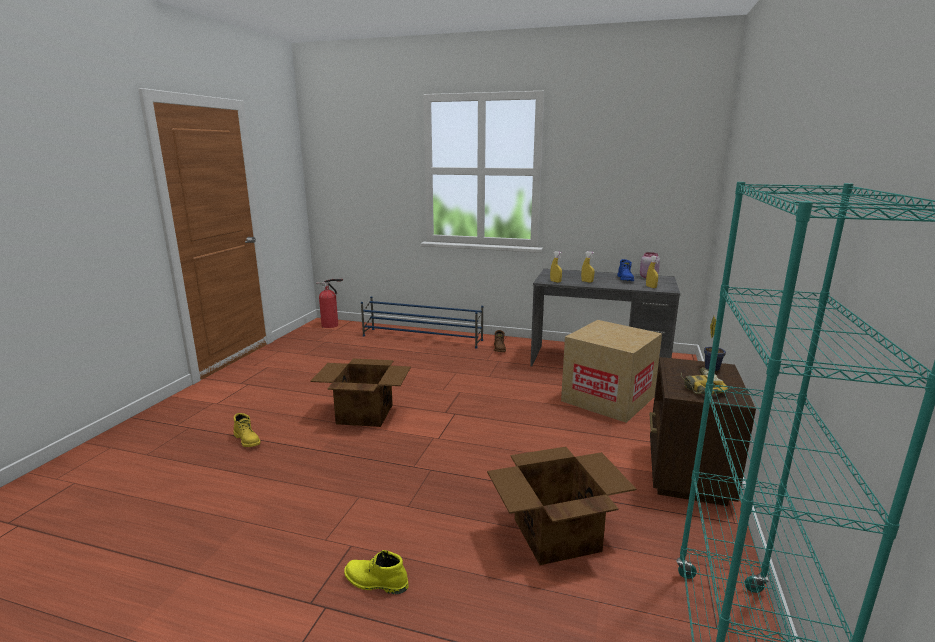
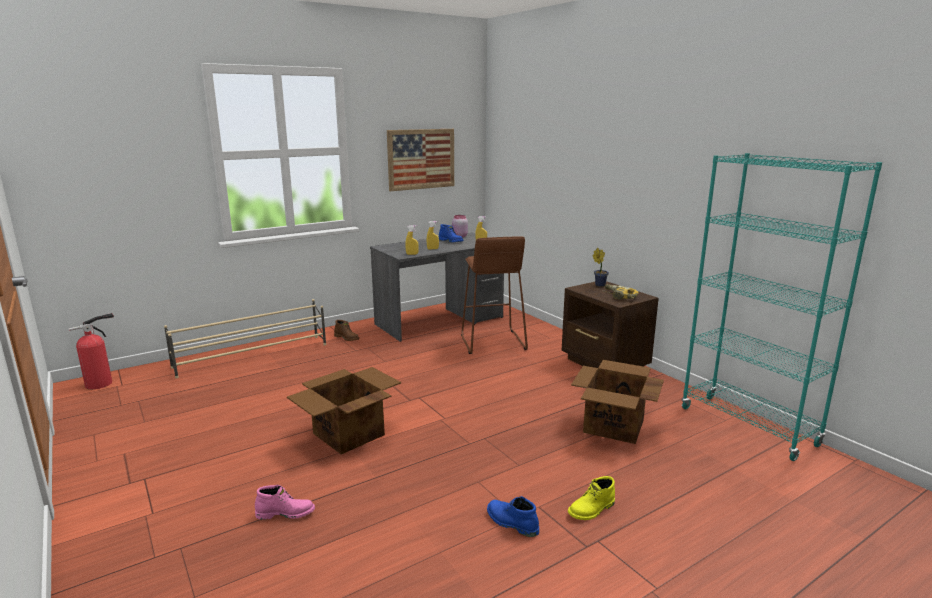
camera: 50 degrees left, 0 degrees up
yellow boot [234,413,260,447] -> pink boot [255,485,315,519]
blue shoe rack [361,296,483,349] -> beige shoe rack [164,299,326,378]
cardboard box [561,320,662,423] -> brown stool [461,236,528,354]
none -> picture [387,129,454,191]
none -> blue boot [487,496,539,537]

